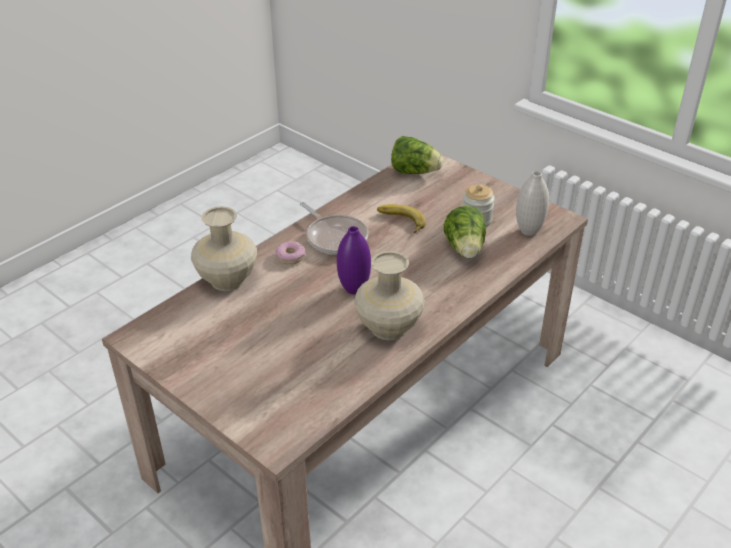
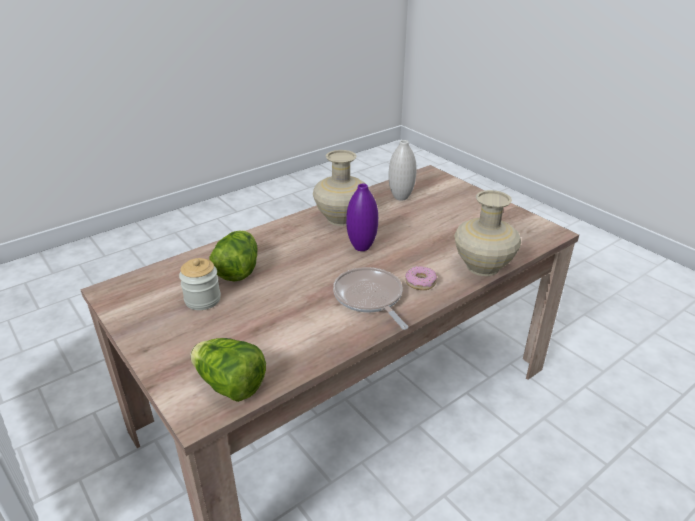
camera: 170 degrees left, 5 degrees down
banana [377,204,426,233] -> none
white vase [516,171,549,236] -> white vase moved to [388,140,417,201]

